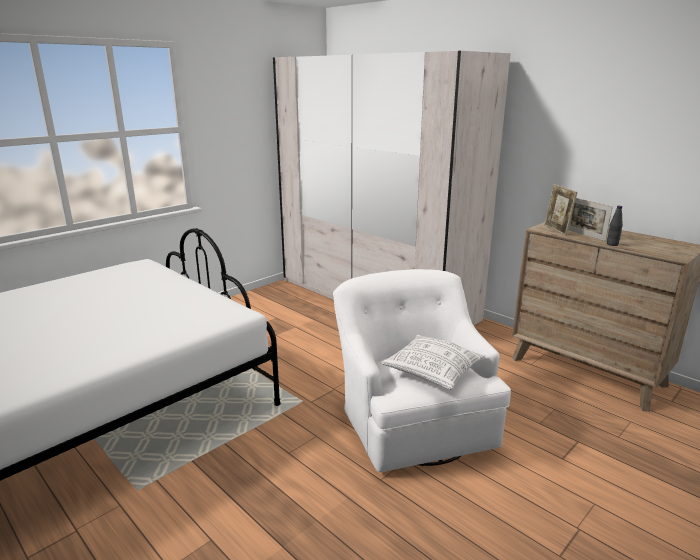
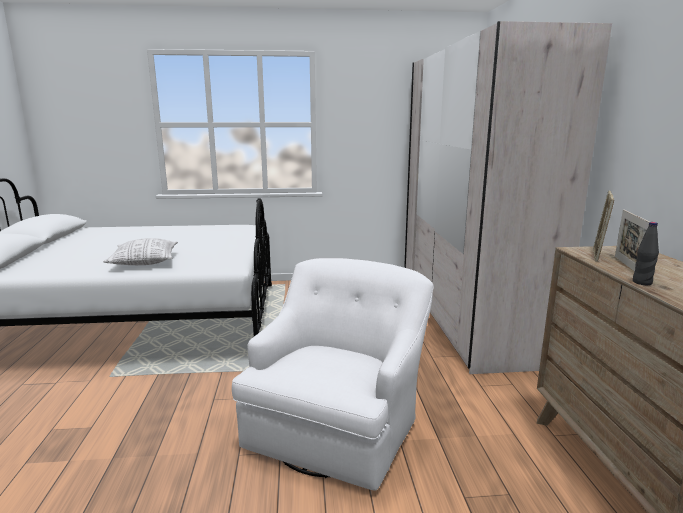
camera: 40 degrees right, 5 degrees down
pillow [381,334,486,390] -> pillow moved to [103,238,178,265]

